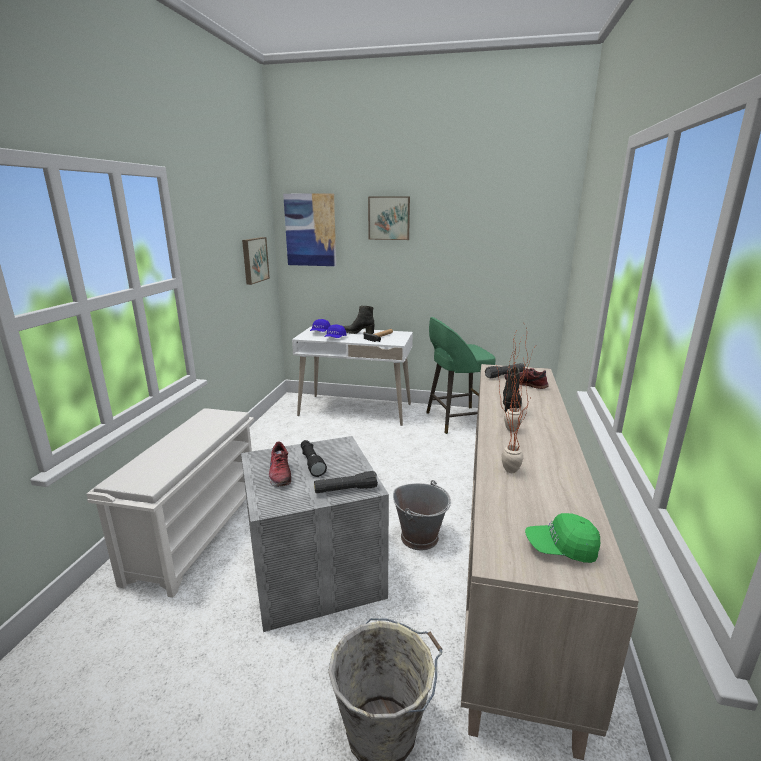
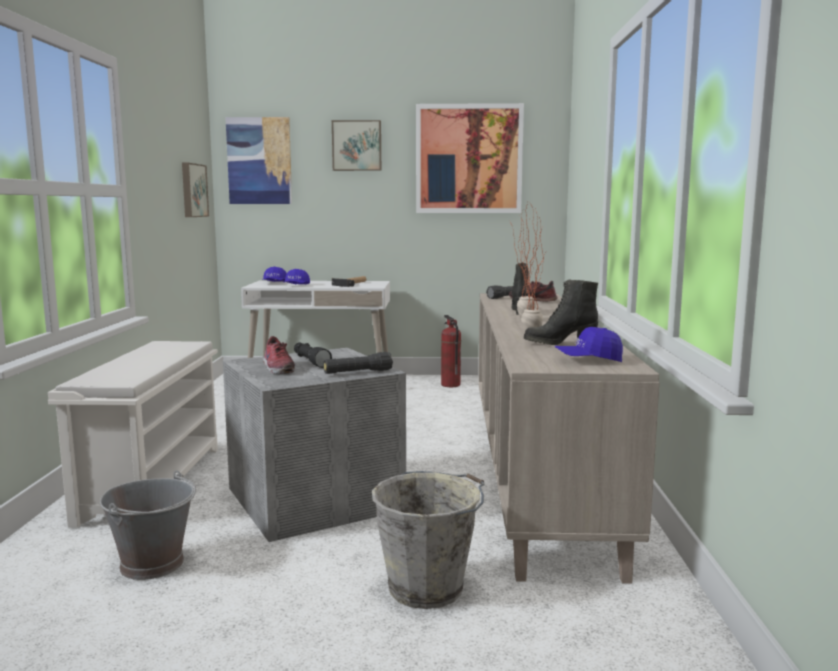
camera: 10 degrees left, 10 degrees down
black boot [344,306,374,334] -> black boot moved to [524,279,598,345]
grey bucket [393,480,451,550] -> grey bucket moved to [100,470,196,580]
green stool [426,317,495,434] -> fire extinguisher [441,315,461,387]
green cap [525,513,600,563] -> blue cap [555,327,623,362]
none -> picture [416,103,524,213]

